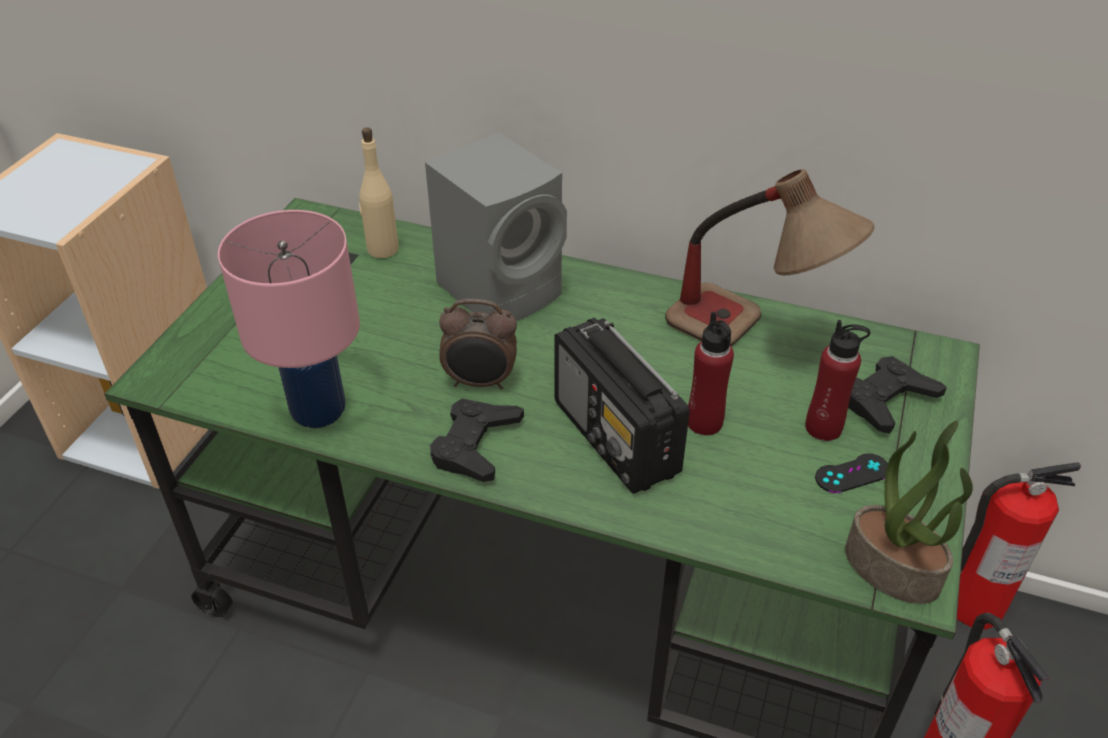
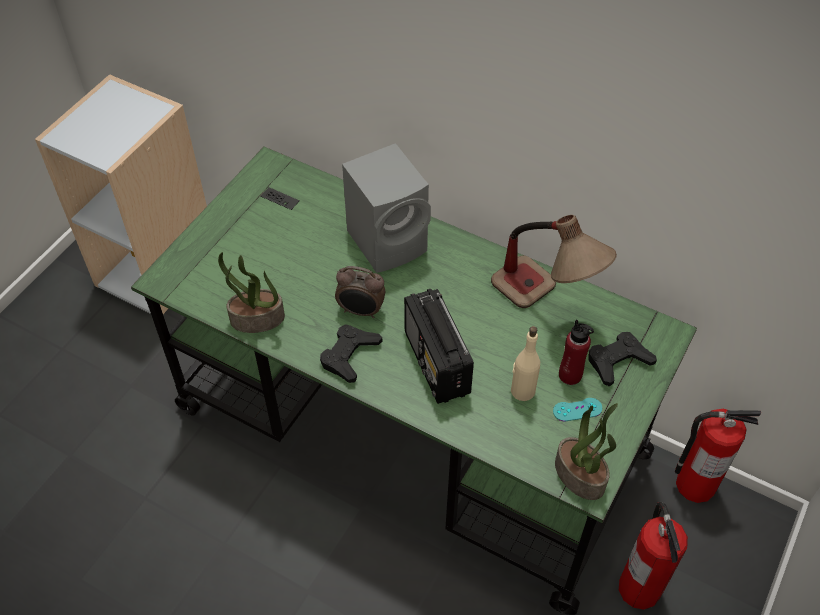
camera: 10 degrees right, 10 degrees up
pink table lamp [218,210,360,428] -> potted plant [218,252,285,333]
beige bottle [359,127,399,258] -> beige bottle moved to [511,326,540,401]
red bottle [688,312,734,435] -> none
black game controller [815,453,888,493] -> turquoise game controller [553,398,602,421]

